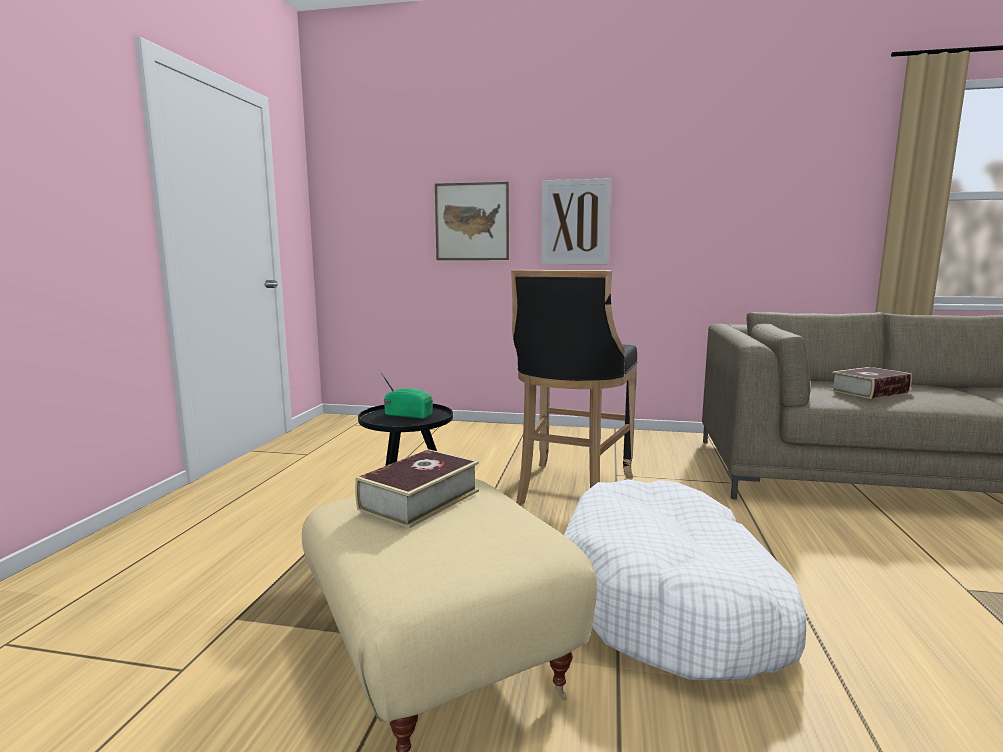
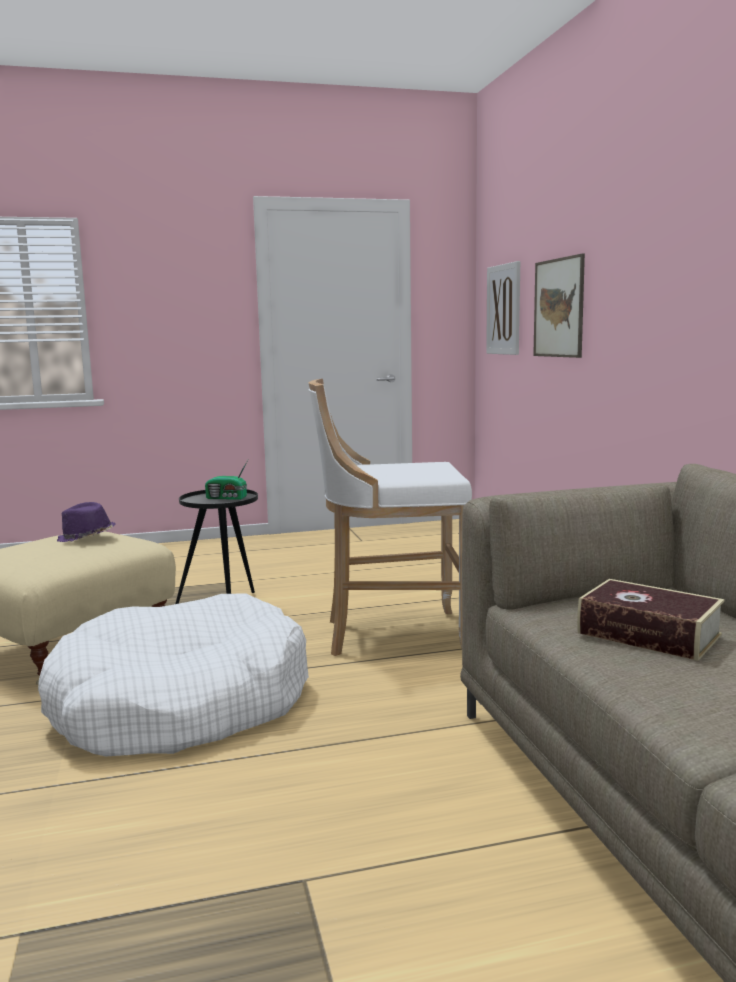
camera: 65 degrees right, 0 degrees up
book [355,449,479,528] -> purple hat [57,502,116,542]
radio [380,371,433,419] -> radio turned 105 degrees clockwise [205,460,248,500]
black stool [511,270,637,505] -> white stool [309,379,472,656]
picture [541,178,611,264] -> picture moved to [486,261,520,355]

